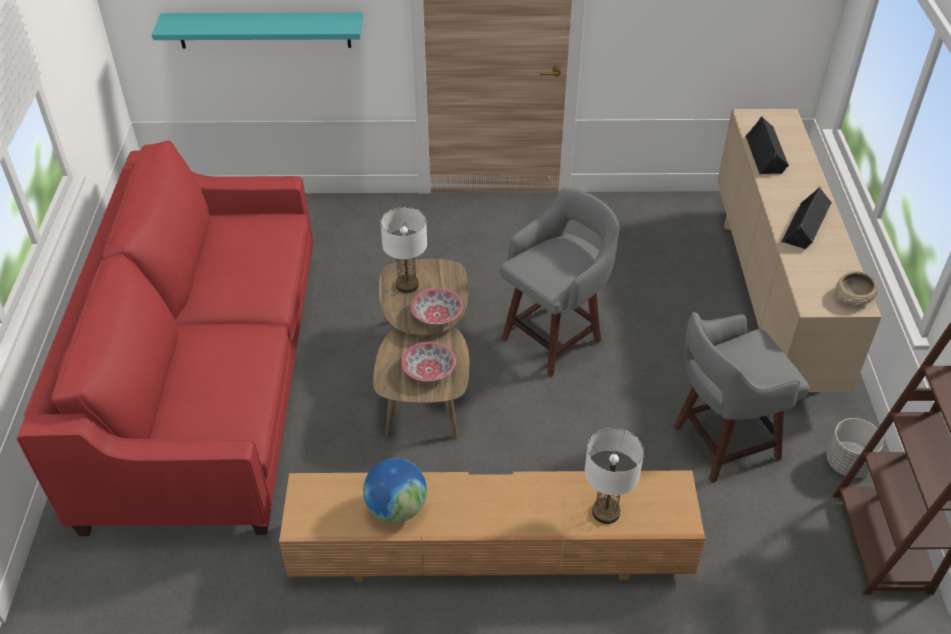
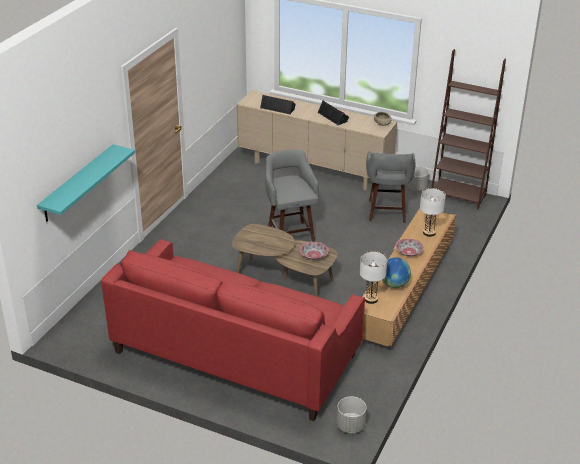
camera: 65 degrees left, 10 degrees down
table lamp [381,207,427,293] -> table lamp moved to [360,251,387,304]
bowl [411,288,463,325] -> bowl moved to [395,238,424,257]
none -> grey planter [337,396,367,433]

